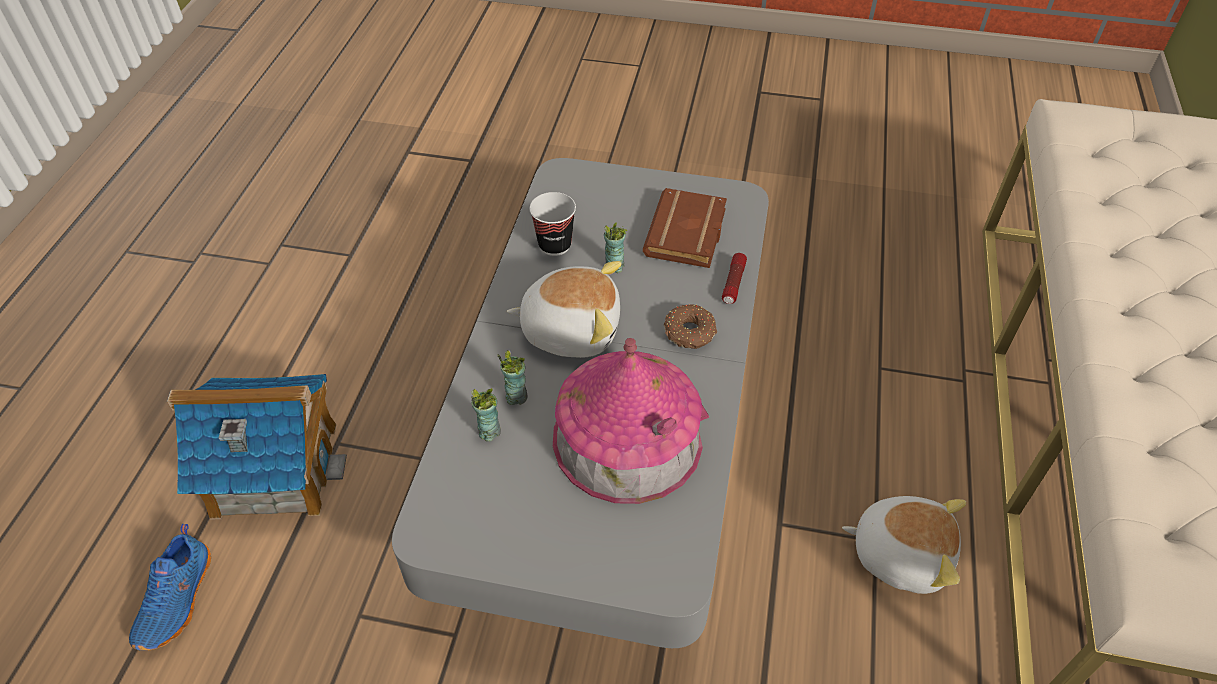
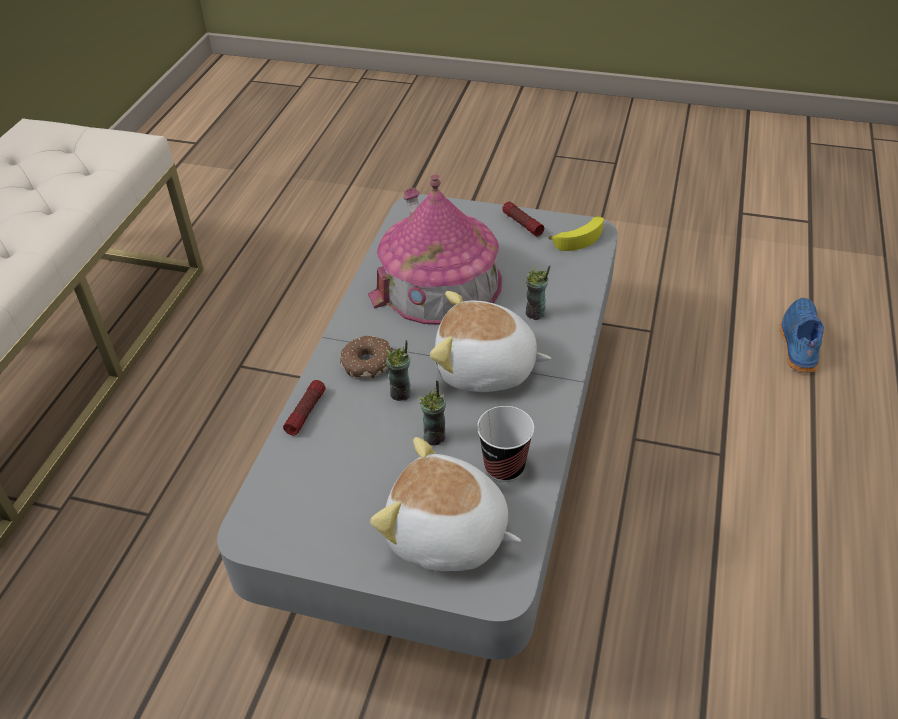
camera: 175 degrees left, 5 degrees down
toy house [167,374,347,520] -> none
cup [471,388,501,442] -> cup moved to [386,340,411,401]
brown book [643,188,727,268] -> none
plush toy [842,496,966,594] -> plush toy moved to [370,437,521,571]
none -> flashlight [502,202,544,236]
none -> banana [548,216,604,251]

